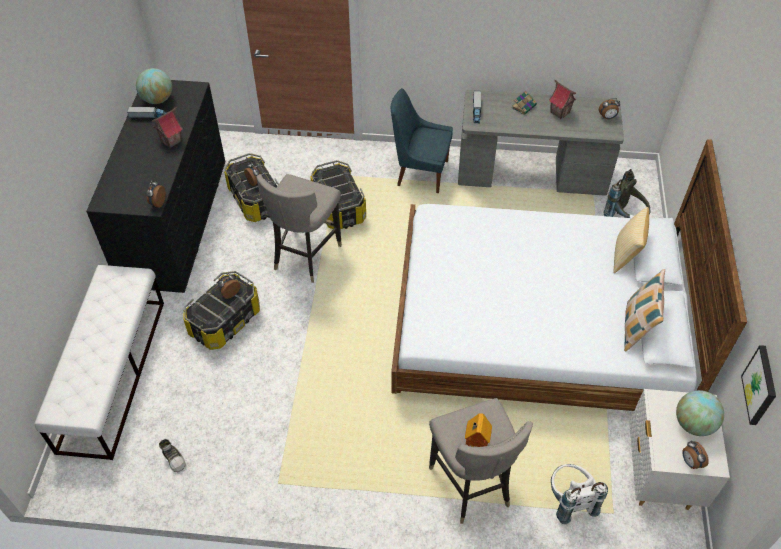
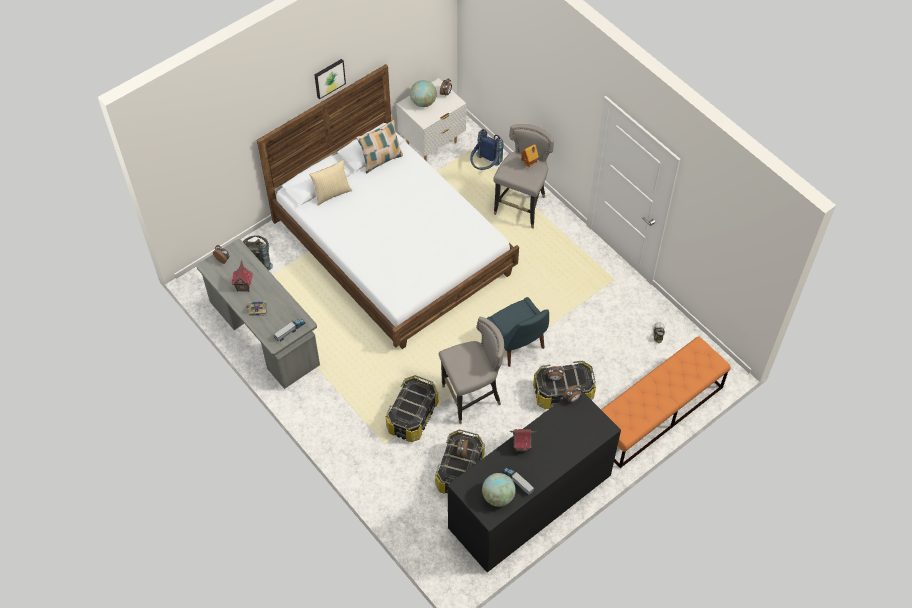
camera: 135 degrees left, 5 degrees up
white bench [34,265,164,460] -> orange bench [601,336,730,468]
blue chair [391,88,453,193] -> blue chair moved to [486,297,549,367]
white backpack [551,464,608,524] -> blue backpack [470,129,503,170]
picture [741,345,776,425] -> picture moved to [314,59,346,100]

